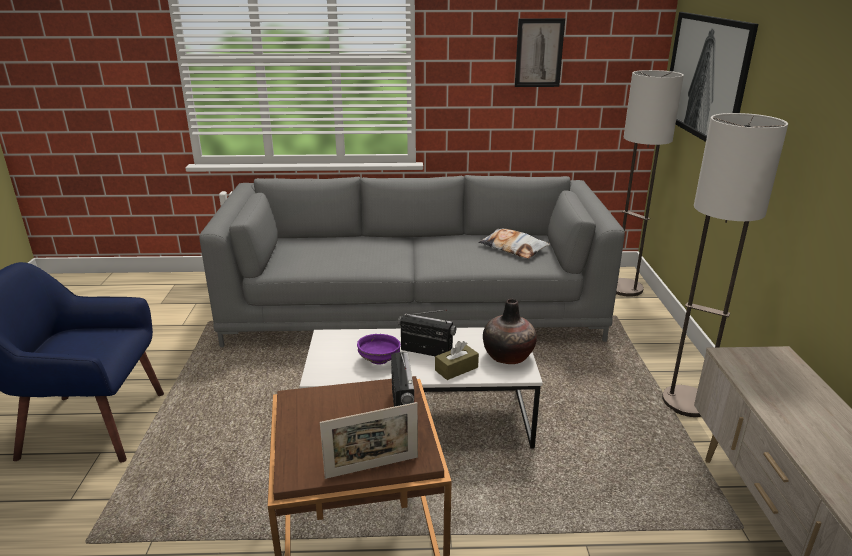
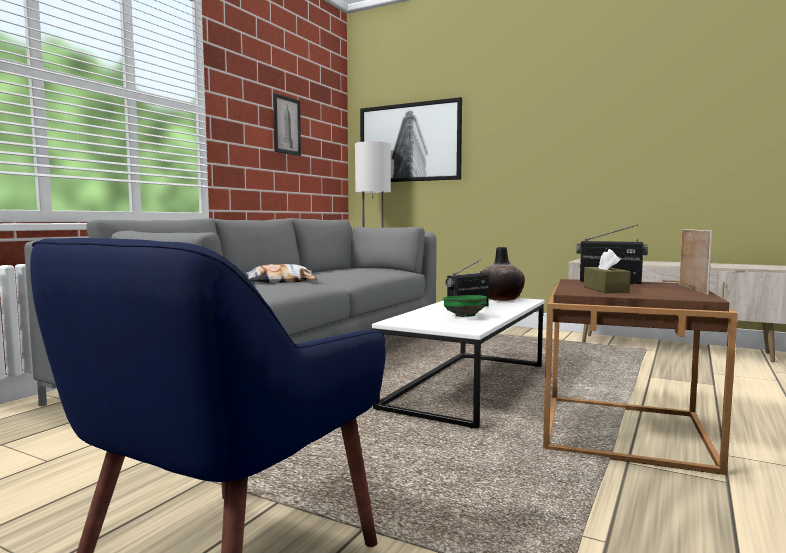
camera: 60 degrees left, 20 degrees down
purple bowl [357,334,401,364] -> green bowl [443,295,487,317]
brown tissue box [435,341,479,380] -> brown tissue box moved to [584,249,631,293]
pillow [479,229,550,259] -> pillow moved to [246,264,317,283]
floor lamp [662,113,788,417] -> none

